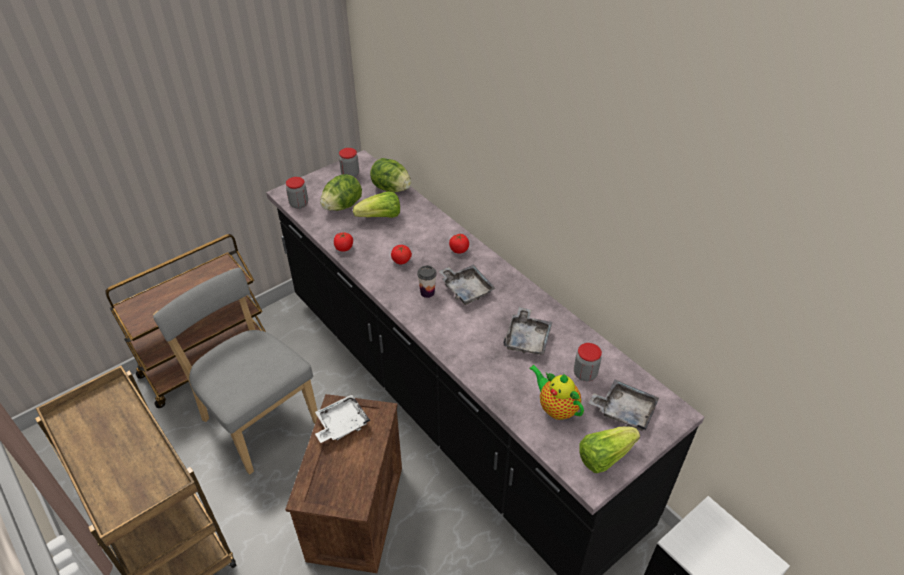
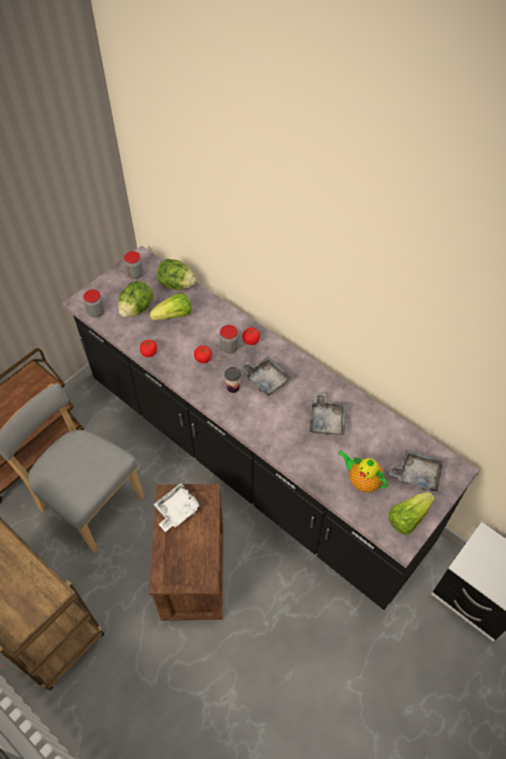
camera: 10 degrees left, 10 degrees up
jar [574,343,602,381] -> jar moved to [220,325,239,354]

